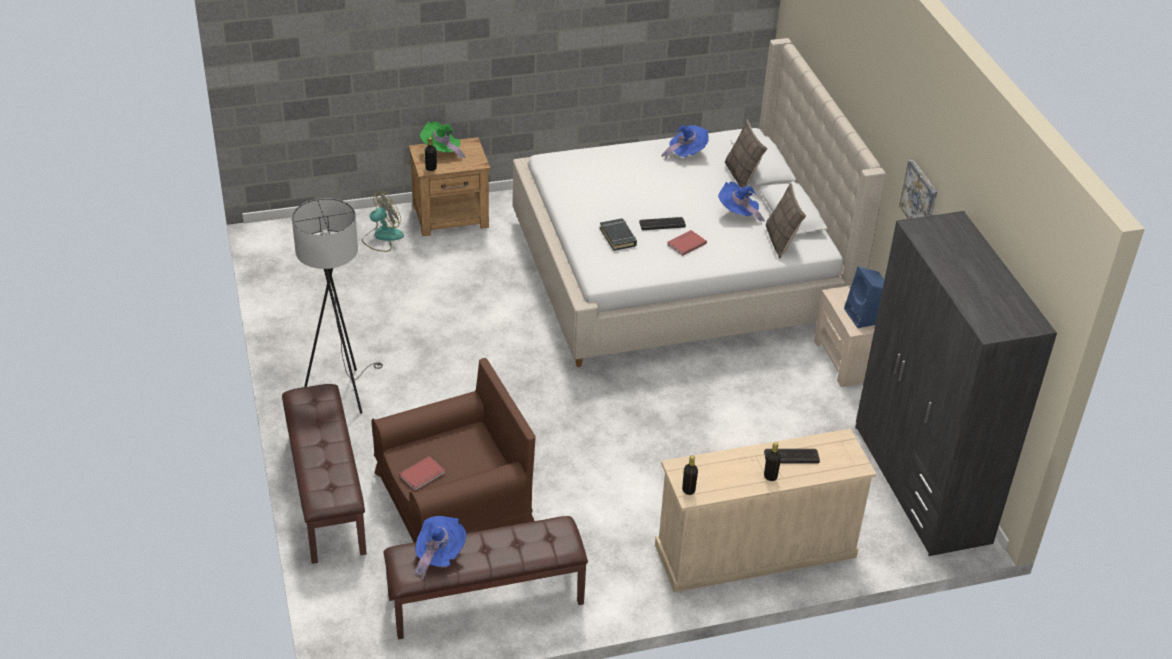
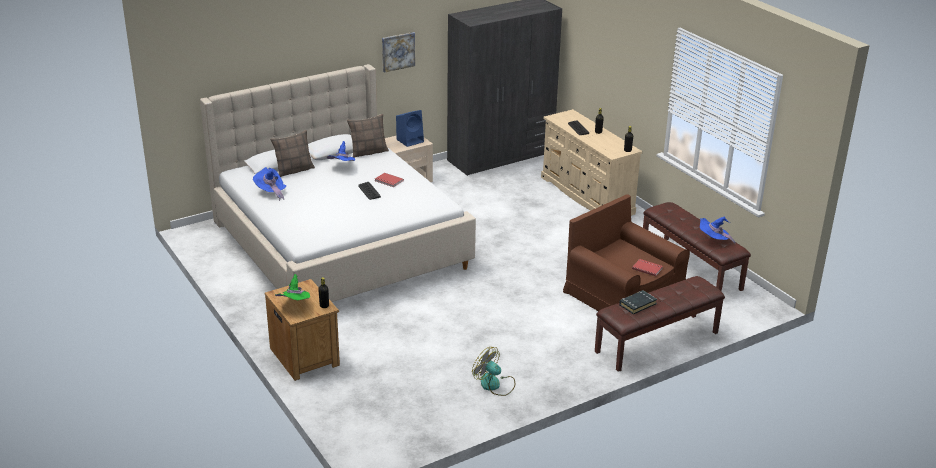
camera: 105 degrees left, 10 degrees down
grey floor lamp [292,198,383,414] -> none
fan [362,192,404,252] -> fan moved to [472,347,515,396]
black book [600,218,637,251] -> black book moved to [619,290,657,314]

